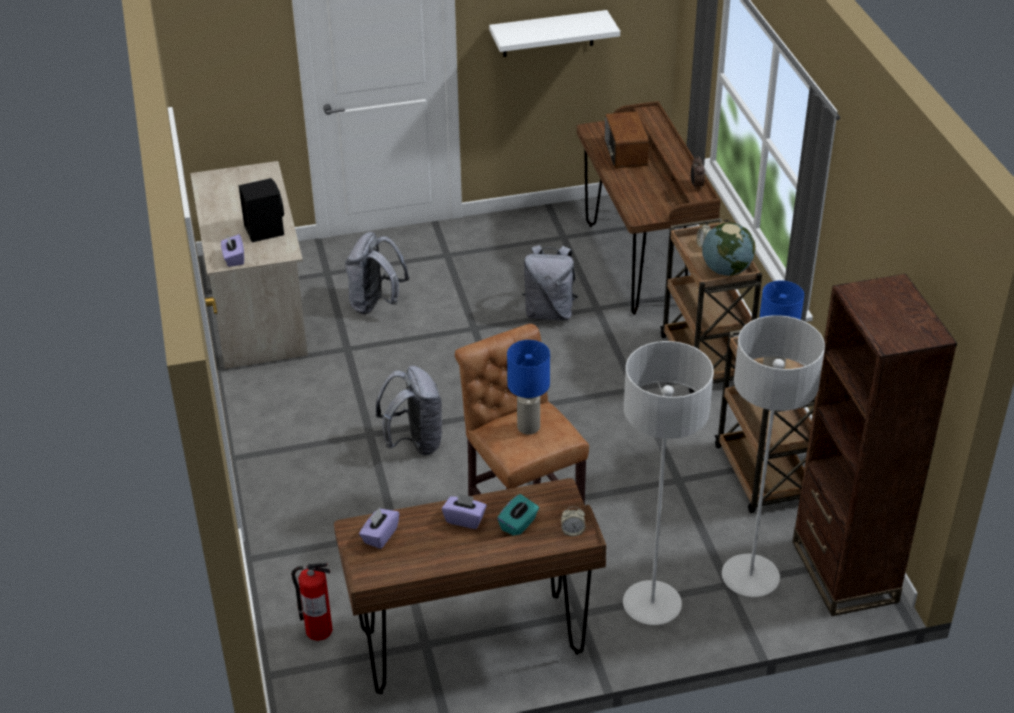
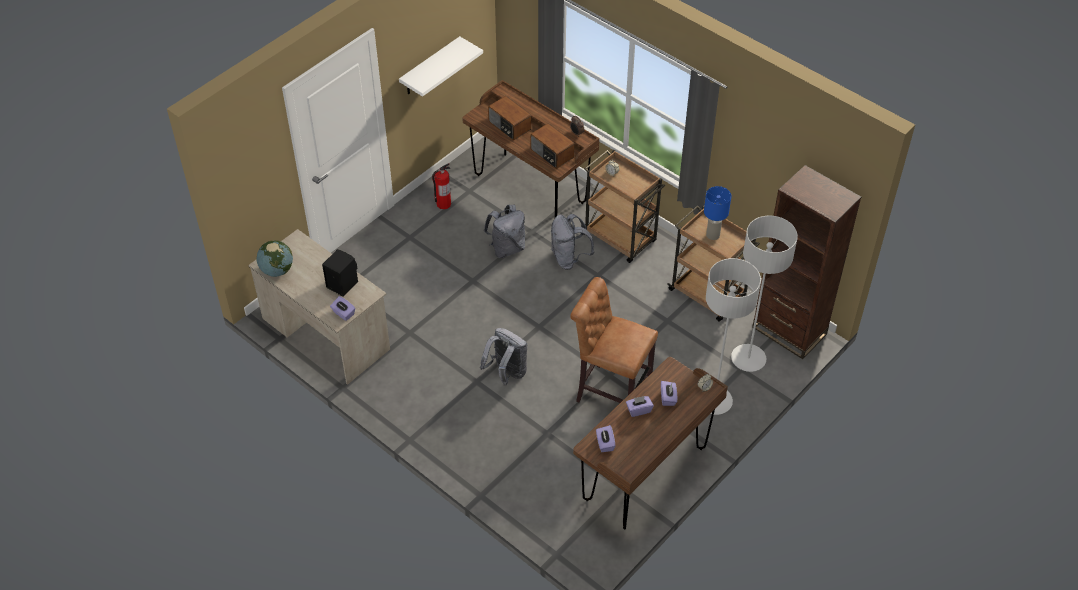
camera: 35 degrees left, 10 degrees up
fire extinguisher [291,563,333,641] -> fire extinguisher moved to [432,163,451,209]
grey backpack [345,232,410,314] -> grey backpack moved to [551,214,594,270]
turquoise tissue box [497,494,539,536] -> purple tissue box [661,381,677,406]
blue table lamp [507,340,550,435] -> none
globe [702,222,756,276] -> globe moved to [257,240,293,277]
none -> radio [530,123,574,169]

